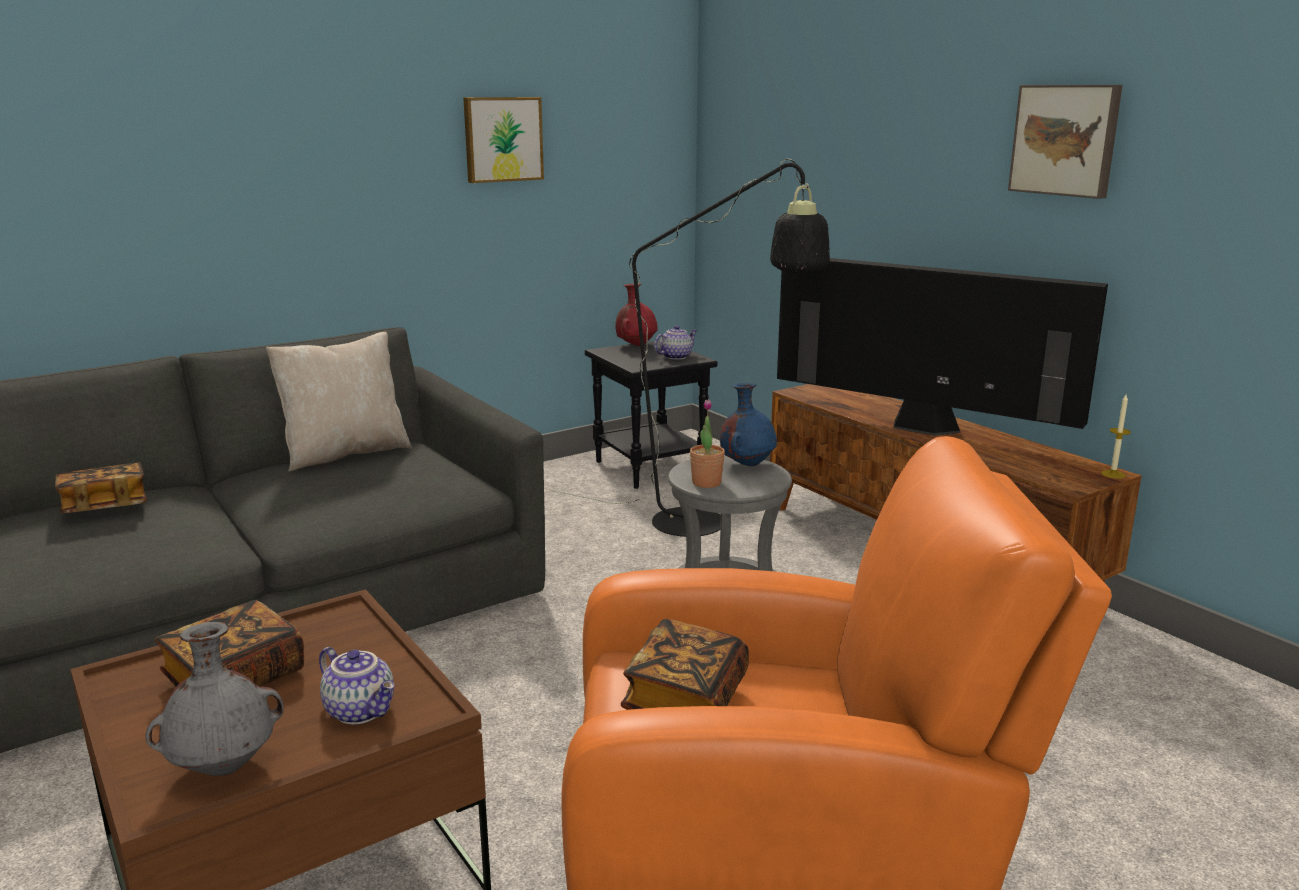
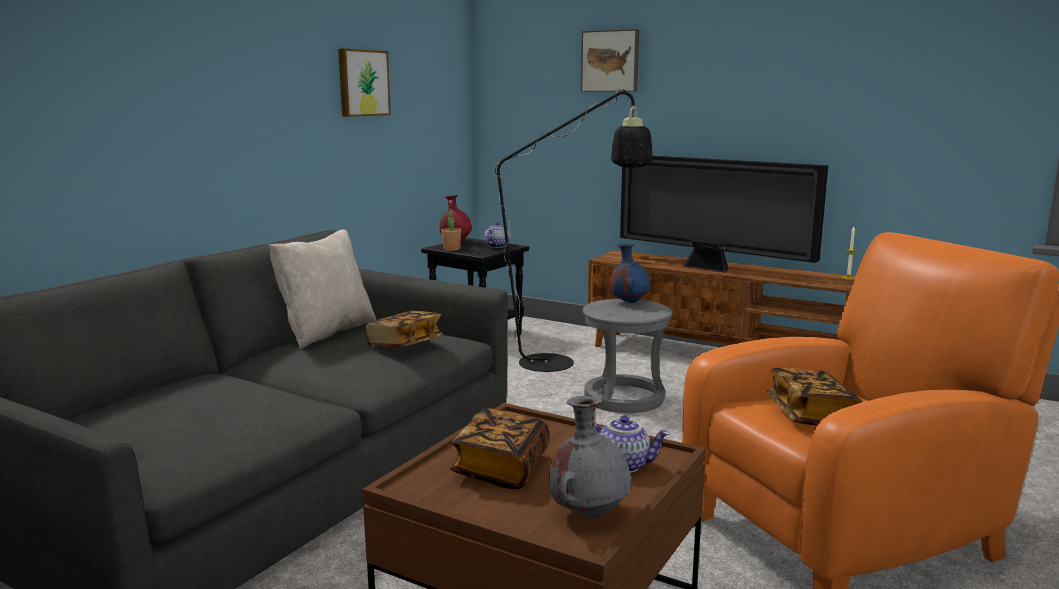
camera: 25 degrees left, 5 degrees down
book [55,462,147,513] -> book moved to [366,311,443,347]
potted plant [690,399,725,488] -> potted plant moved to [441,200,461,251]
television [777,258,1108,436] -> television turned 150 degrees counterclockwise [620,155,828,273]
picture [1008,85,1123,199] -> picture moved to [581,29,639,92]

